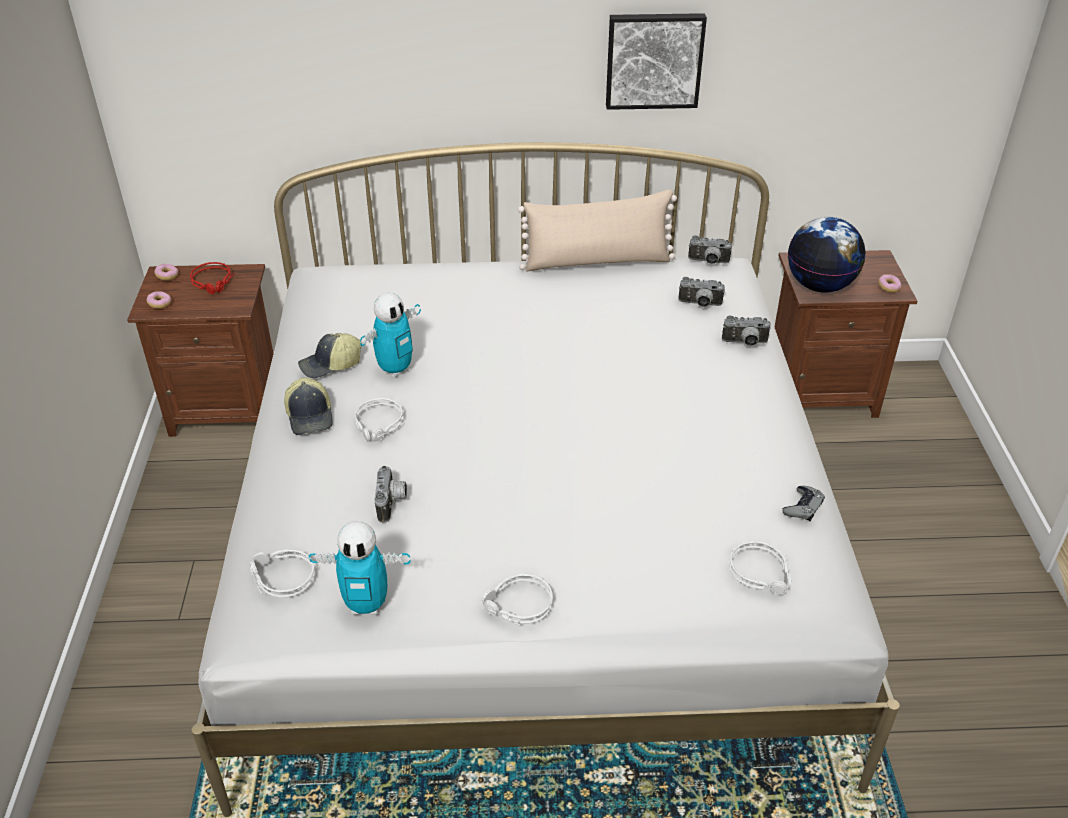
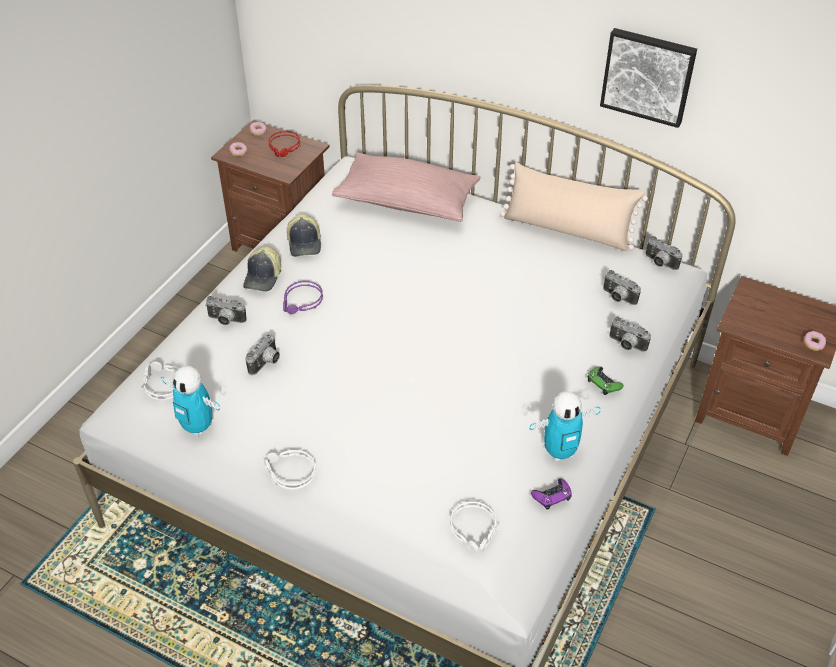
camera: 30 degrees right, 5 degrees up
cap [298,333,362,378] -> cap turned 105 degrees counterclockwise [287,214,321,257]
grey headphones [354,398,404,442] -> purple headphones [283,281,323,314]
toy robot [360,293,421,378] -> toy robot moved to [530,391,600,462]
grey game controller [782,486,825,521] -> purple game controller [531,479,572,510]
globe [788,217,865,293] -> none
none -> camera [205,296,247,325]
none -> pink pillow [332,153,480,222]
none -> green game controller [588,366,623,395]

